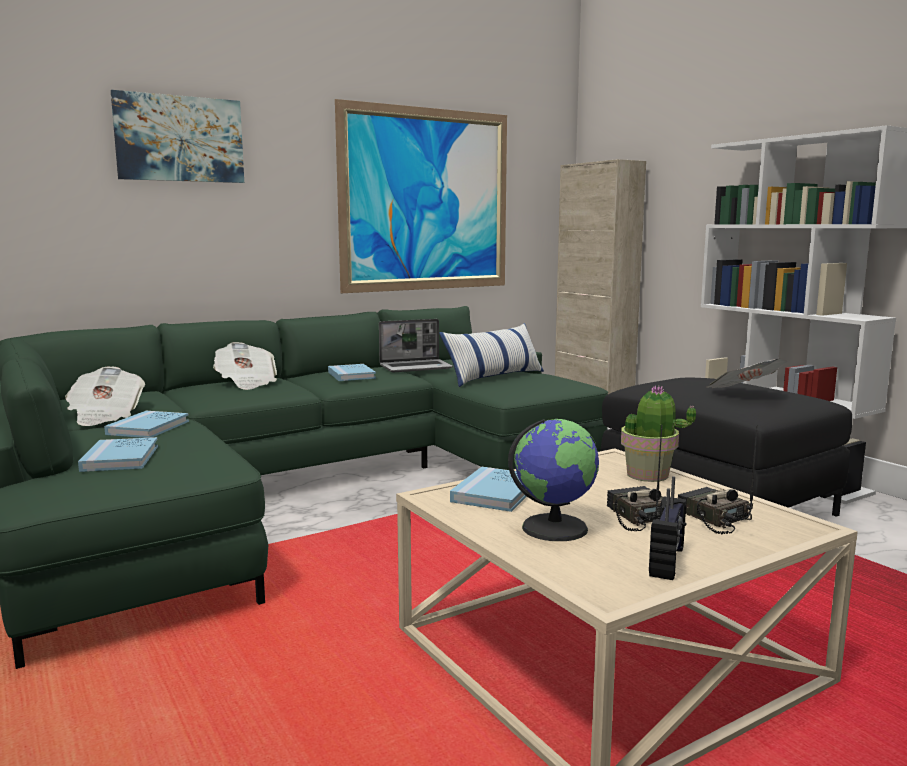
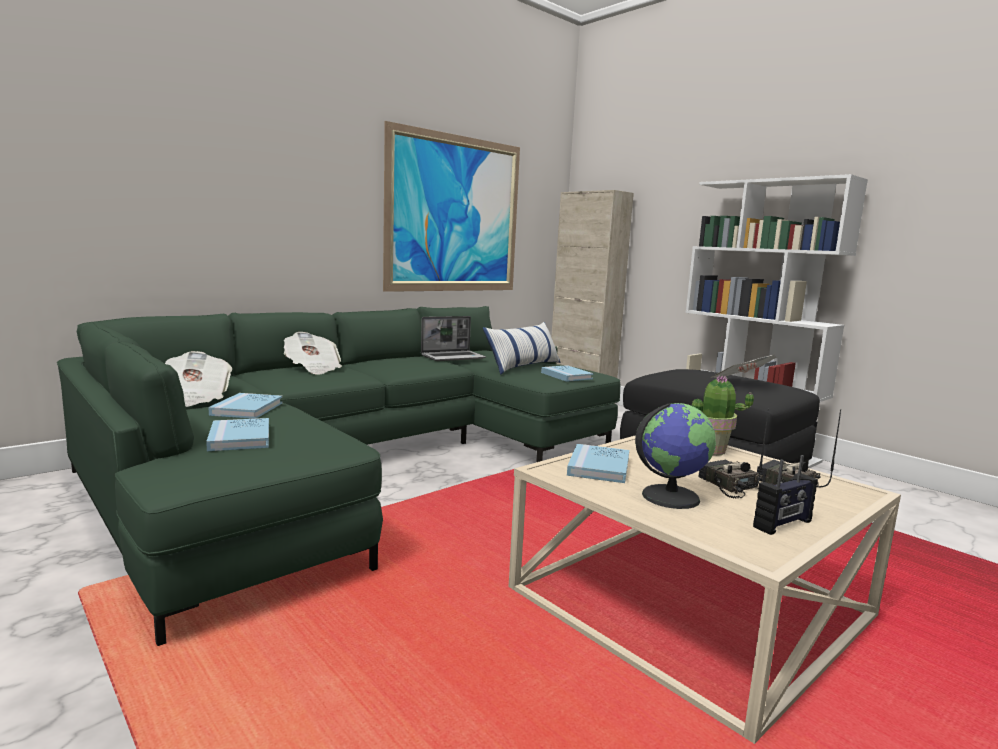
camera: 10 degrees left, 0 degrees up
picture [111,90,244,183] -> none
blue book [328,364,376,381] -> blue book moved to [541,365,594,382]
radio [649,476,686,580] -> radio turned 45 degrees clockwise [753,455,818,535]

